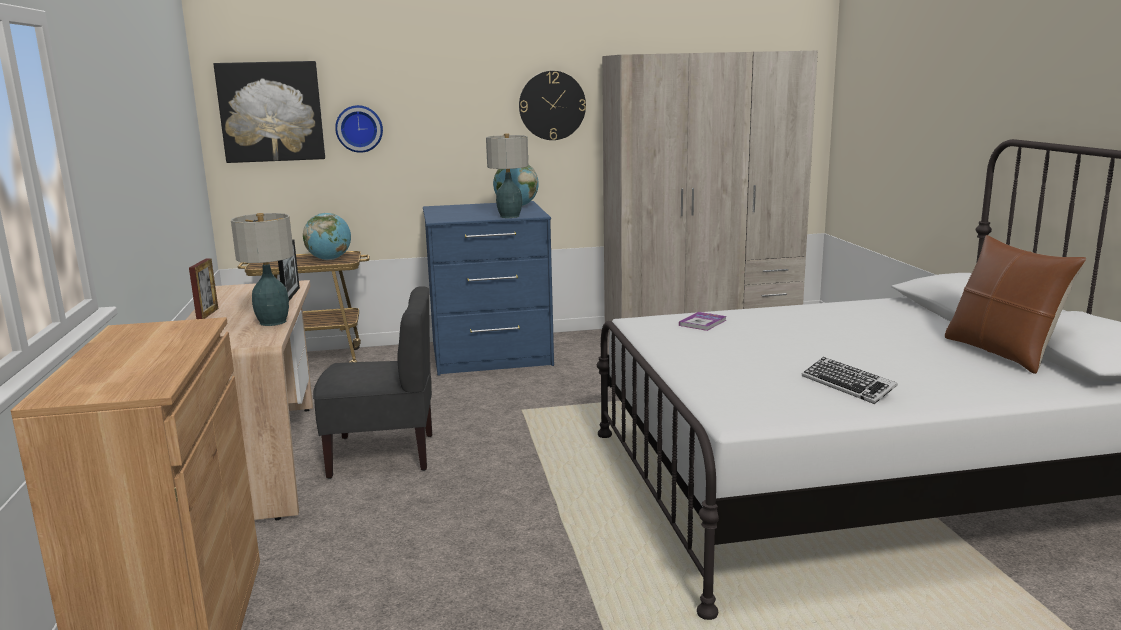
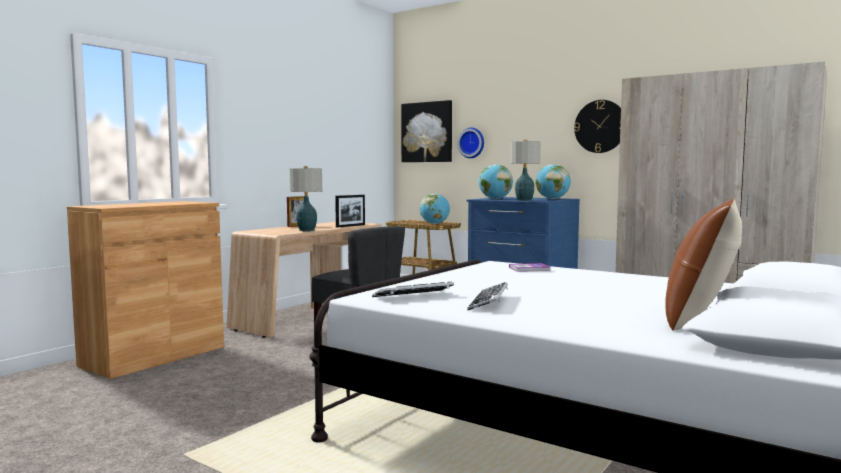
camera: 45 degrees right, 10 degrees down
none -> keyboard [372,282,454,297]
none -> globe [479,164,513,199]

